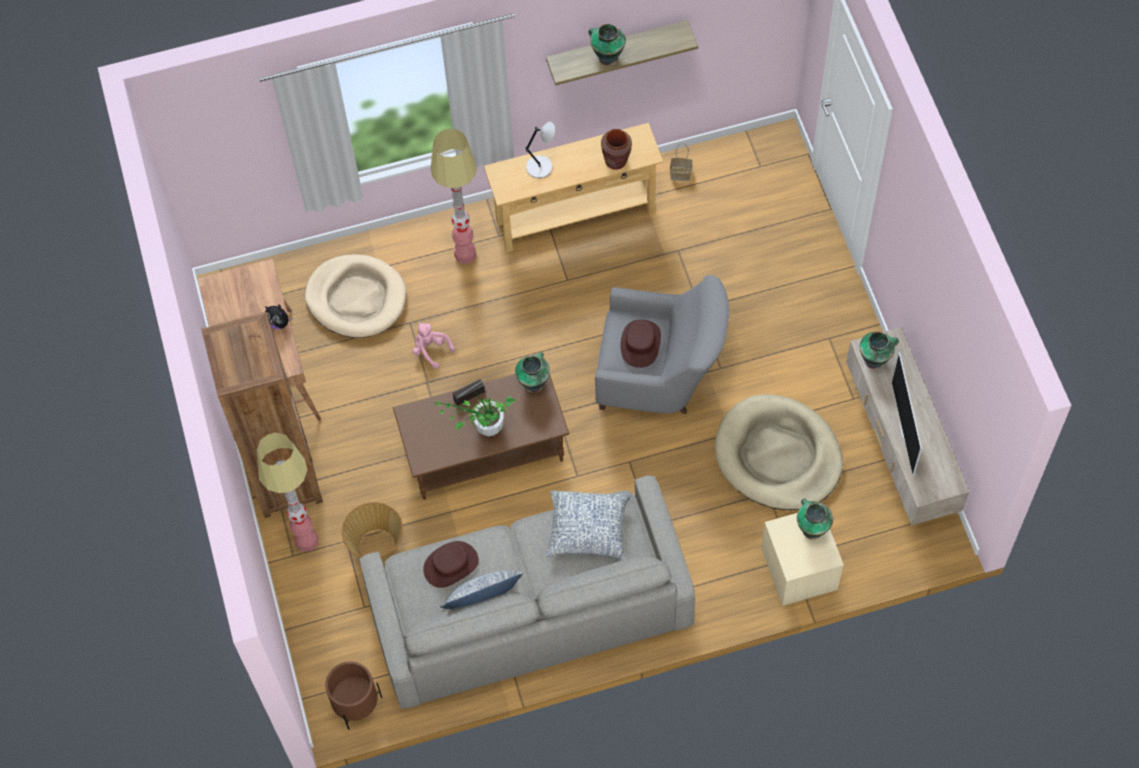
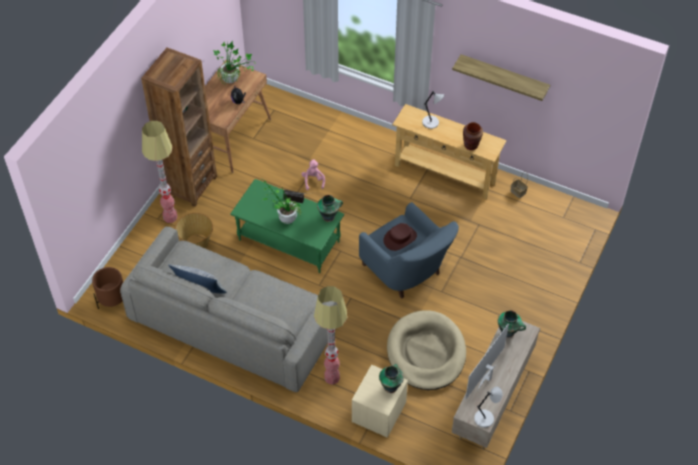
camera: 40 degrees right, 10 degrees down
beige dog bed [305,254,406,338] -> none
brown coffee table [393,374,569,500] -> green coffee table [230,179,344,273]
brown hat [423,541,479,588] -> none
floor lamp [431,129,477,264] -> floor lamp moved to [314,286,347,385]
pillow [546,490,631,560] -> none
vase [588,23,626,66] -> none
grey armchair [595,275,729,414] -> blue armchair [359,202,459,298]
none -> potted plant [213,39,255,86]
none -> grey table lamp [474,387,502,428]

